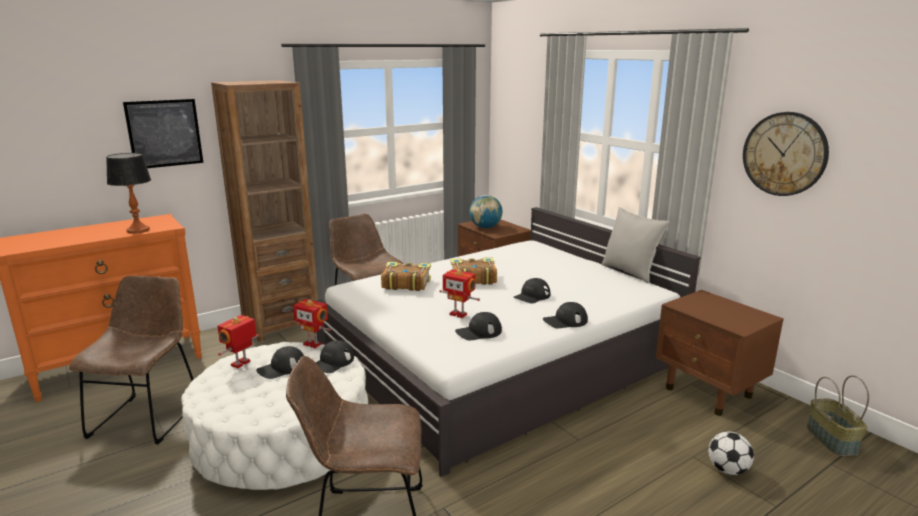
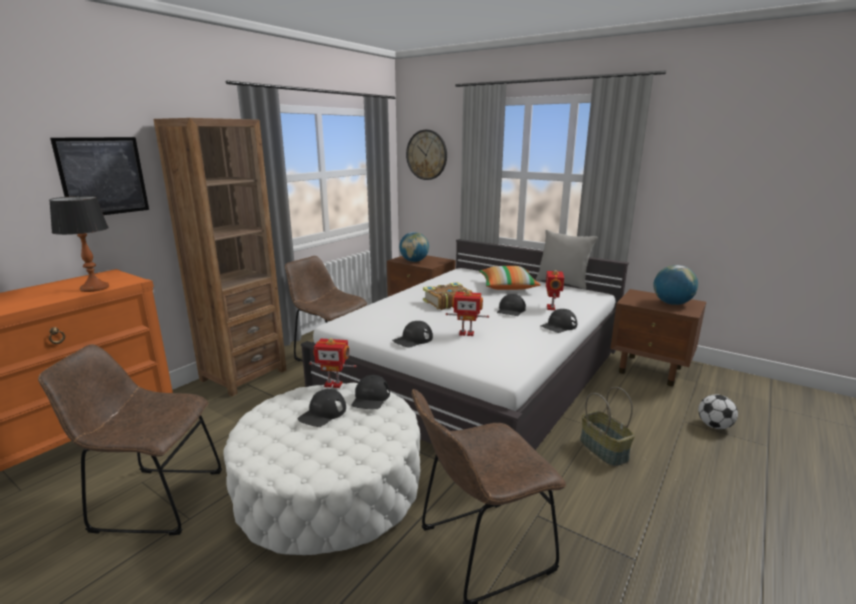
camera: 20 degrees left, 0 degrees up
brown chair [69,276,194,444] -> brown chair turned 75 degrees counterclockwise [38,344,222,535]
toy robot [217,315,259,368] -> toy robot moved to [546,270,564,310]
book [381,262,431,291] -> none
black cap [455,312,502,341] -> black cap moved to [392,321,433,348]
wall clock [743,112,829,196] -> wall clock moved to [406,130,447,180]
basket [807,375,869,456] -> basket moved to [580,387,635,467]
none -> pillow [479,266,541,290]
none -> globe [653,265,698,305]

